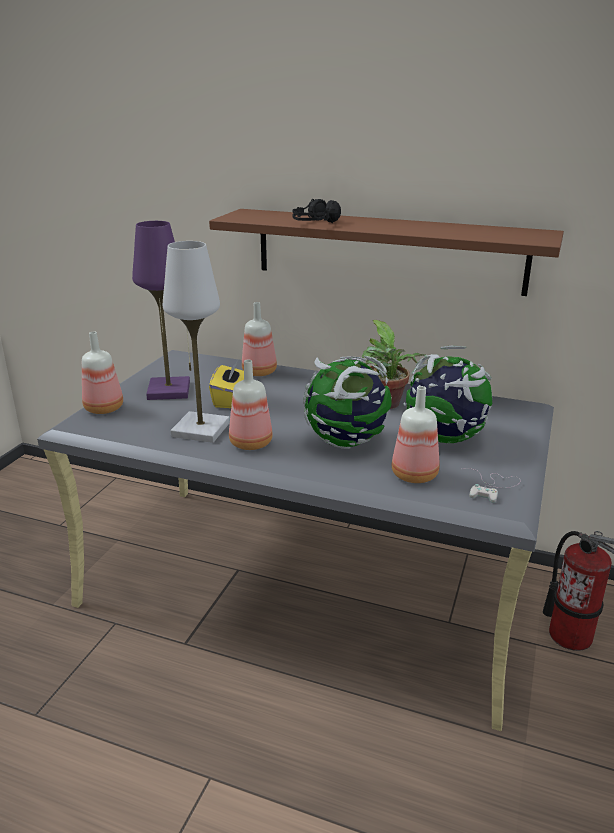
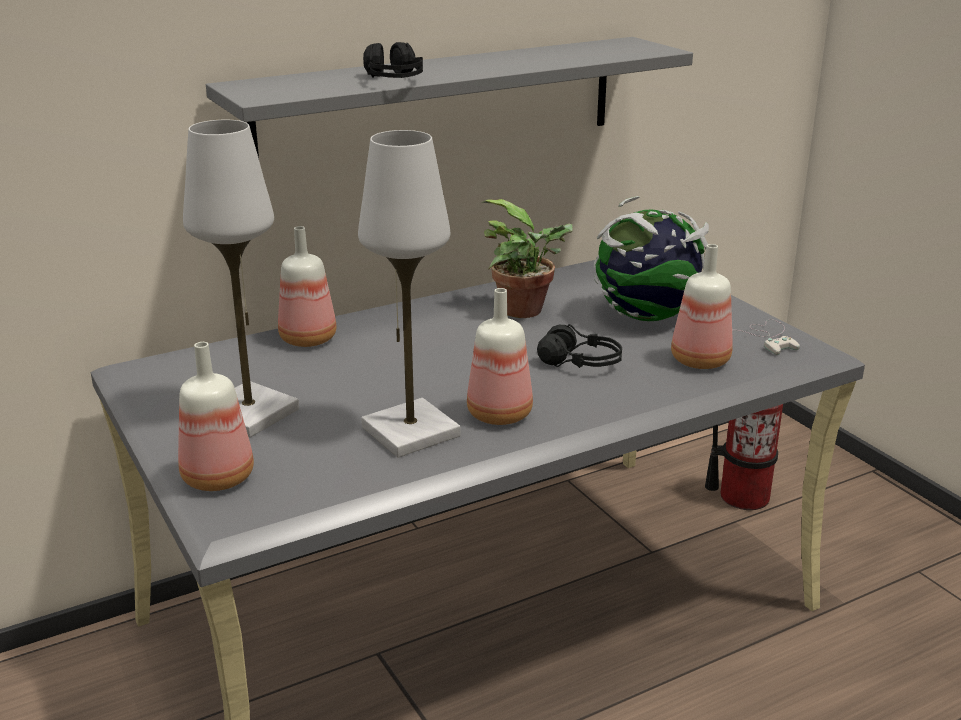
camera: 50 degrees left, 0 degrees up
purple table lamp [132,221,190,400] -> white table lamp [183,120,299,437]
brown shelf [209,209,564,296] -> grey shelf [206,37,693,158]
yellow tissue box [209,360,244,408] -> none
globe [303,356,392,449] -> black headphones [537,324,622,368]

